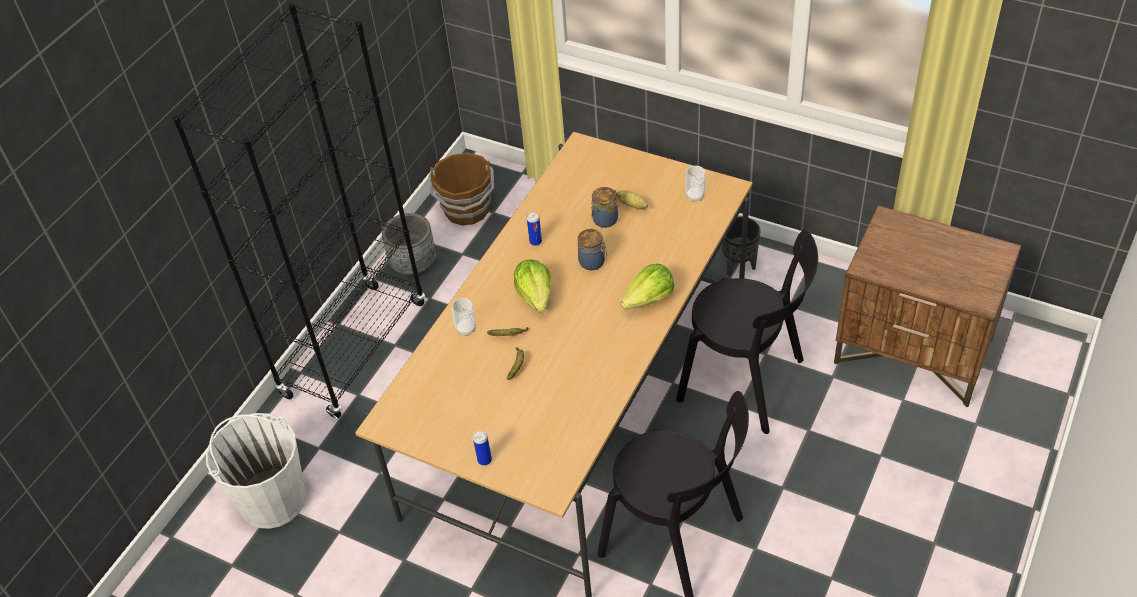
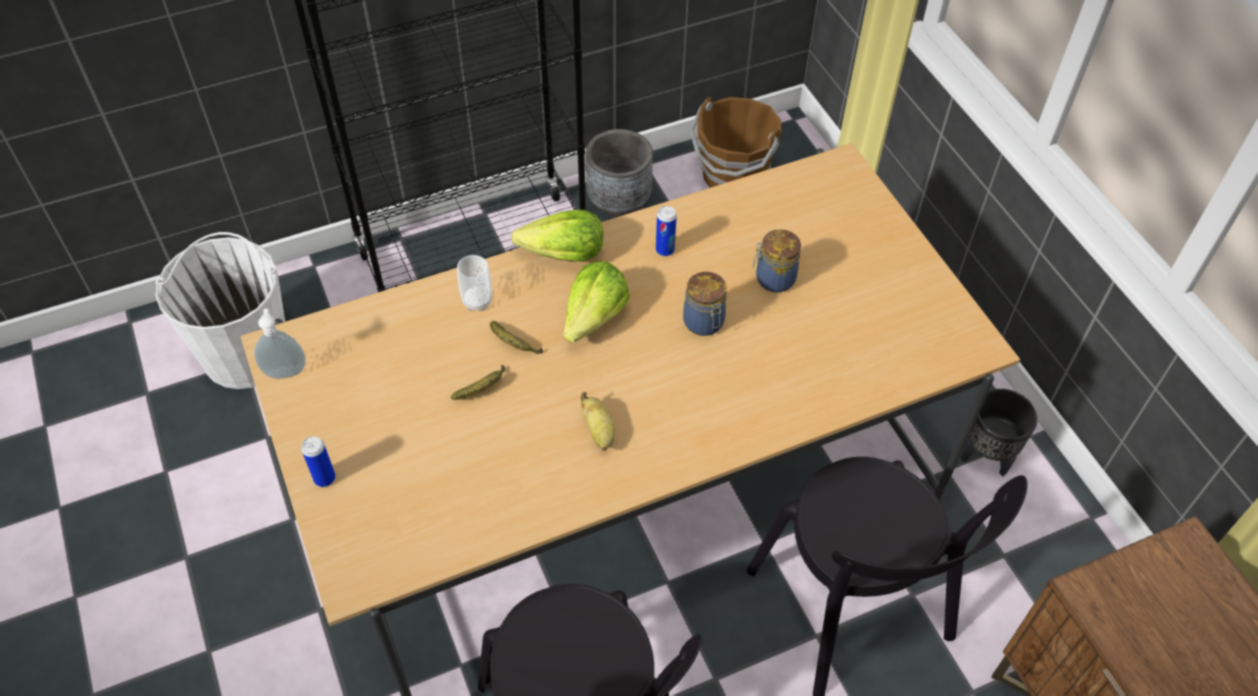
camera: 35 degrees right, 5 degrees up
banana [615,190,648,210] -> banana moved to [581,392,615,451]
lettuce [621,264,674,309] -> lettuce moved to [511,210,603,262]
cup [685,166,706,202] -> none
none -> soap dispenser [254,308,306,379]

